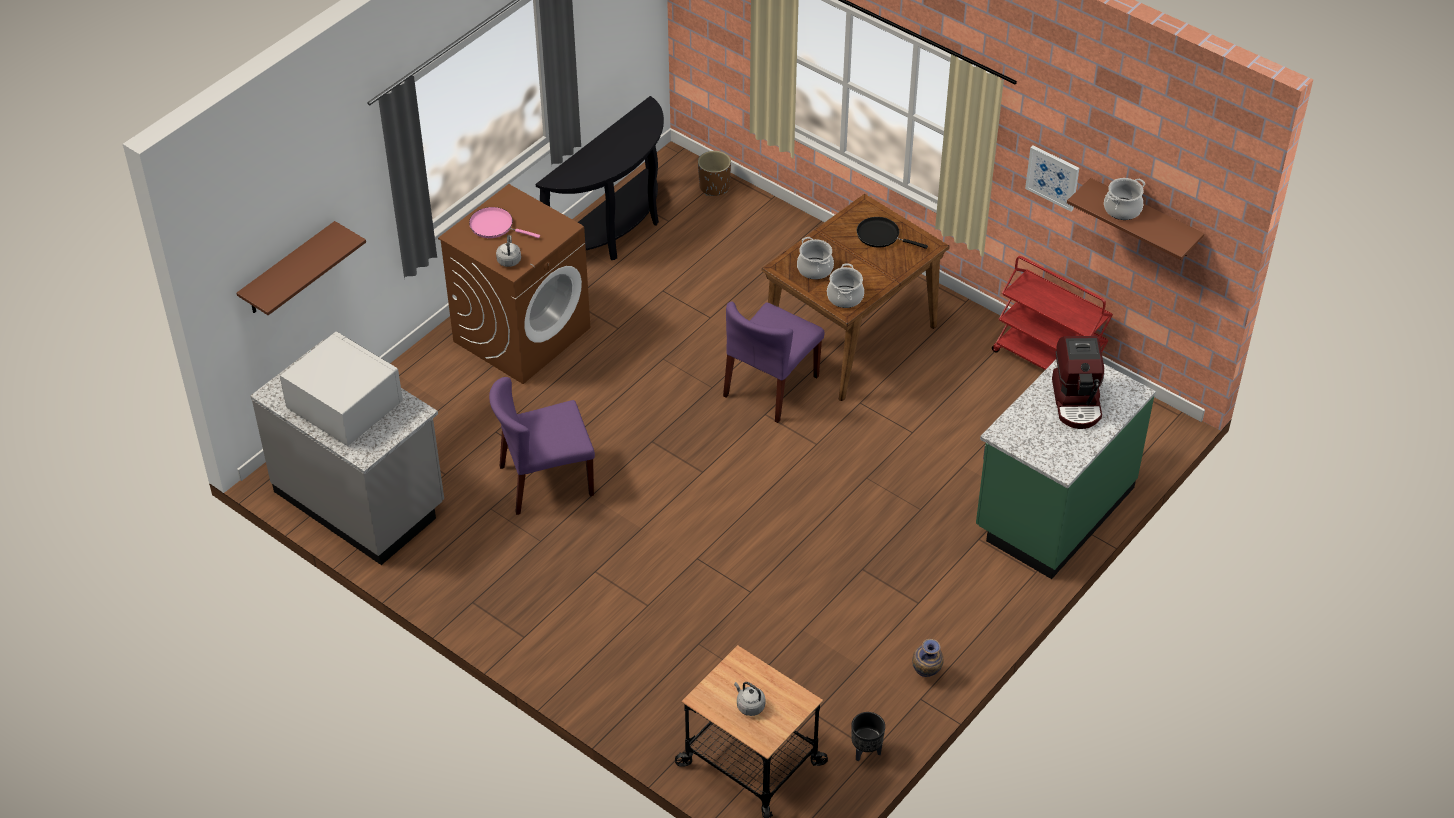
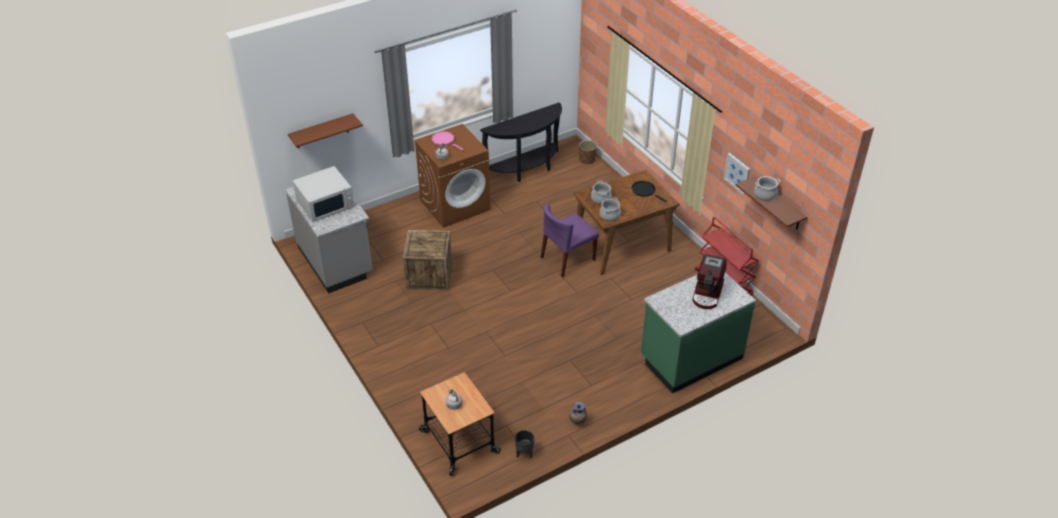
camera: 20 degrees right, 5 degrees down
white microwave [280,331,403,446] -> white microwave turned 90 degrees clockwise [293,166,355,222]
purple chair [489,377,595,515] -> crate [403,230,452,290]

